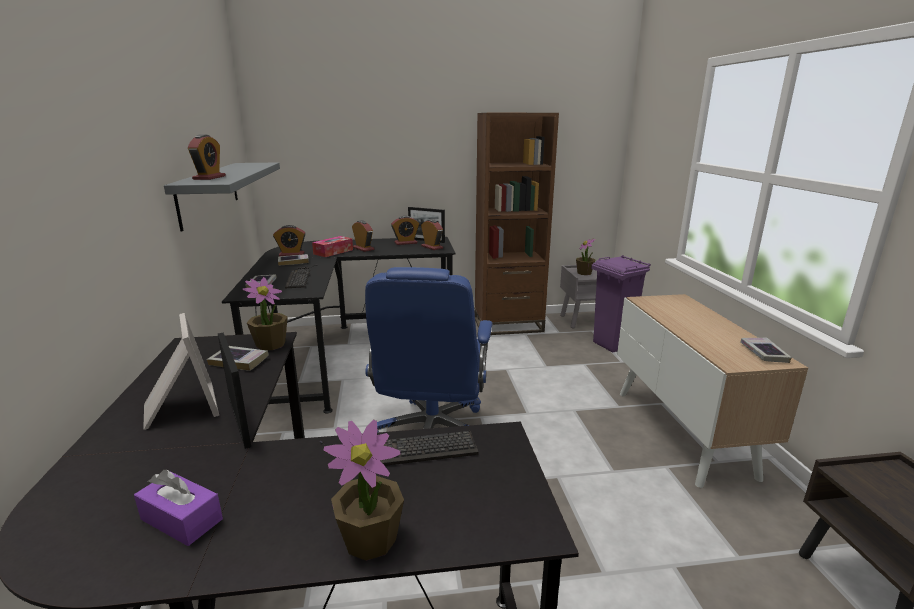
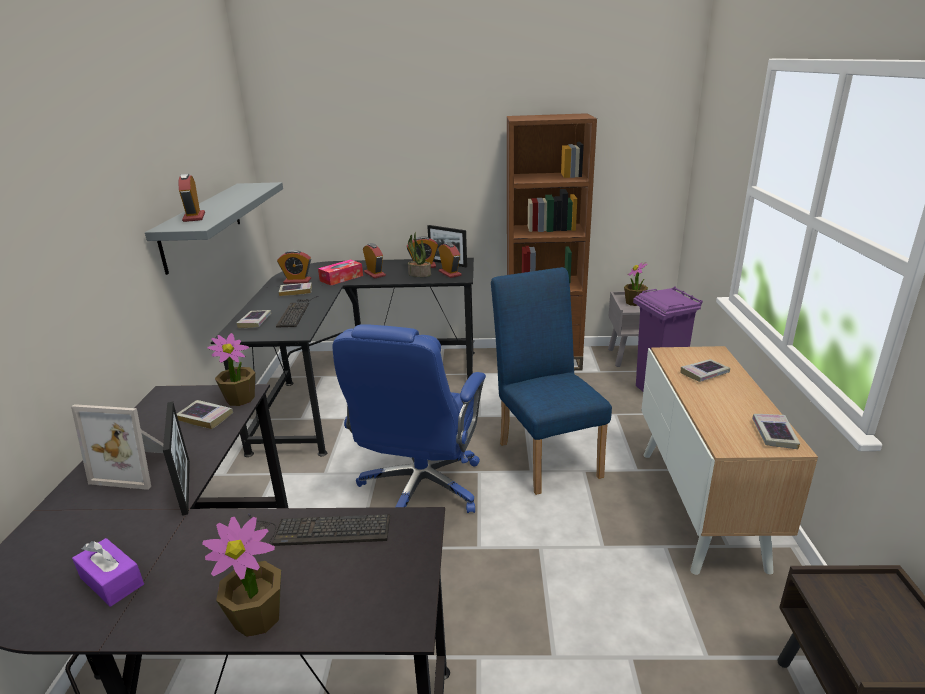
camera: 10 degrees right, 5 degrees up
picture frame [143,313,219,430] -> picture frame turned 120 degrees clockwise [71,404,163,490]
alarm clock [188,134,226,180] -> alarm clock turned 150 degrees clockwise [178,174,205,222]
none -> potted plant [408,232,431,277]
none -> blue chair [491,267,612,495]
none -> book [680,359,730,382]

